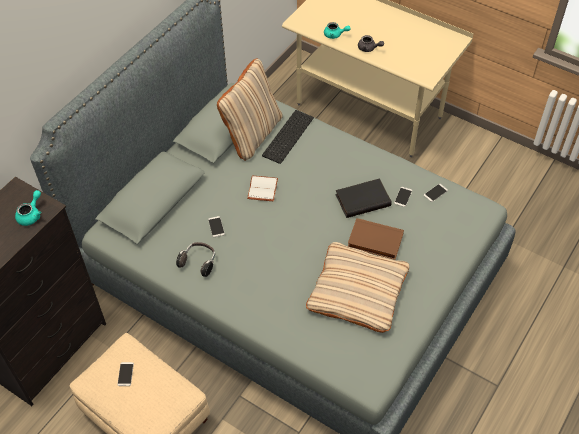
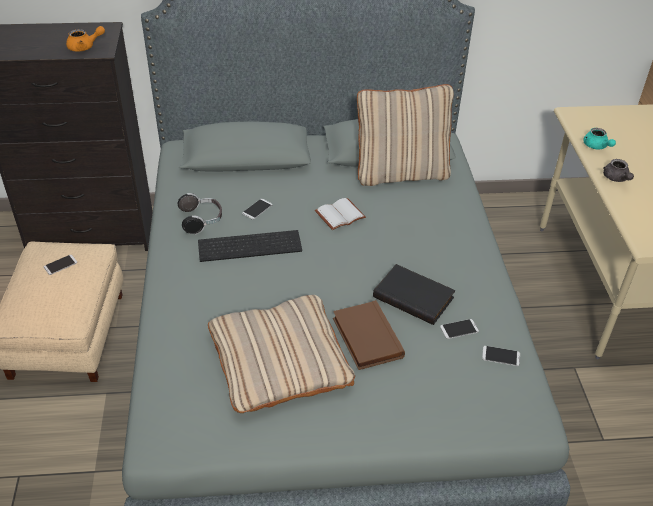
camera: 50 degrees right, 10 degrees down
turquoise teapot [15,190,41,226] -> orange teapot [66,26,105,52]
keyboard [262,110,314,164] -> keyboard moved to [198,230,302,262]

